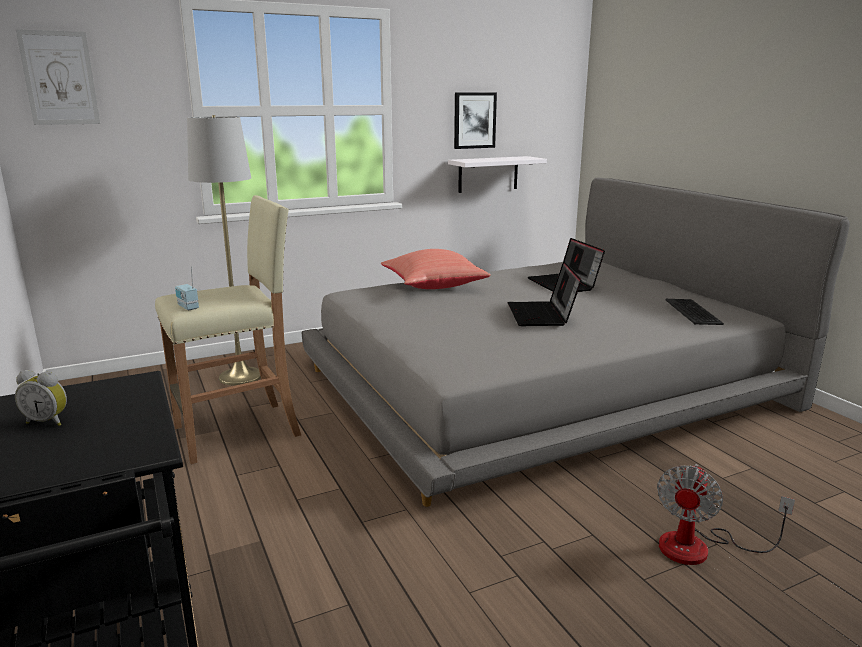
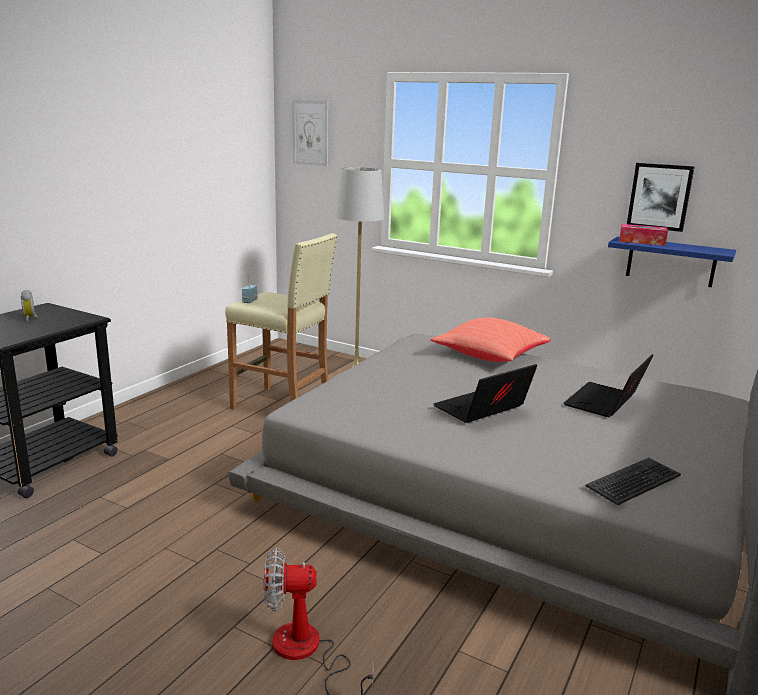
camera: 55 degrees right, 0 degrees up
white shelf [448,156,547,193] -> blue shelf [608,236,736,287]
none -> tissue box [619,224,668,246]

